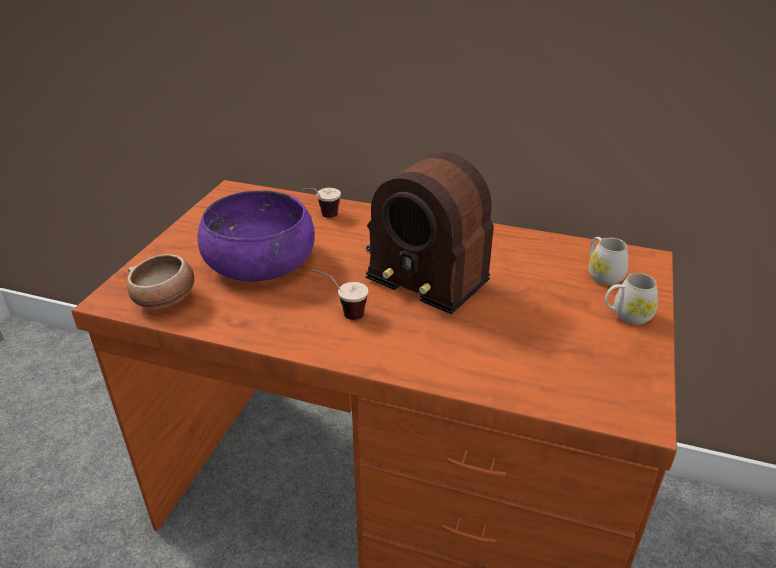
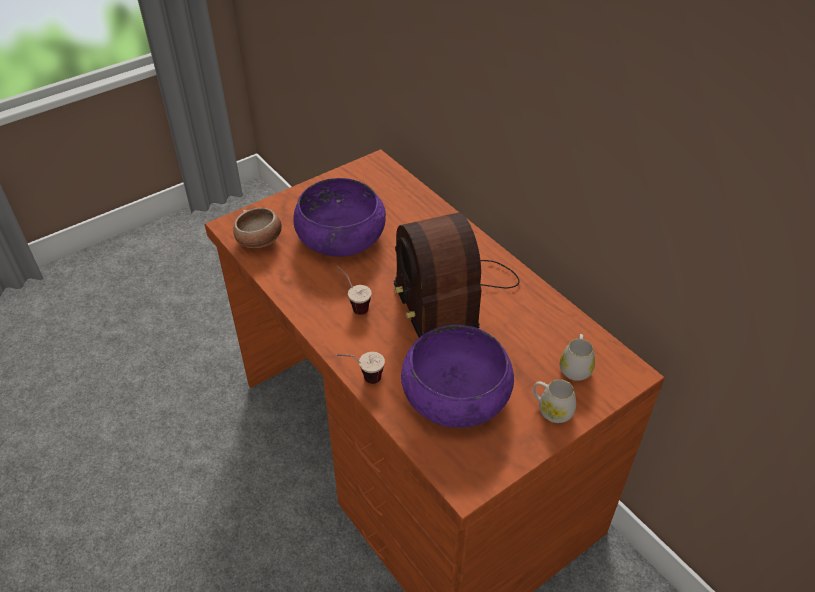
camera: 35 degrees right, 10 degrees up
cup [302,188,341,218] -> cup moved to [337,352,385,384]
none -> purple bowl [401,324,514,428]

